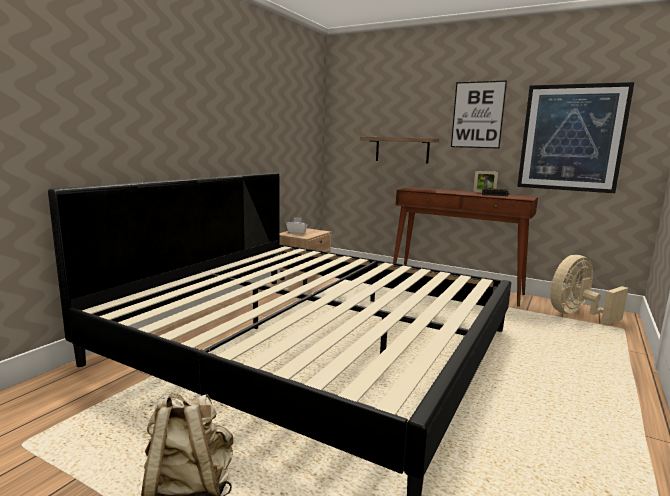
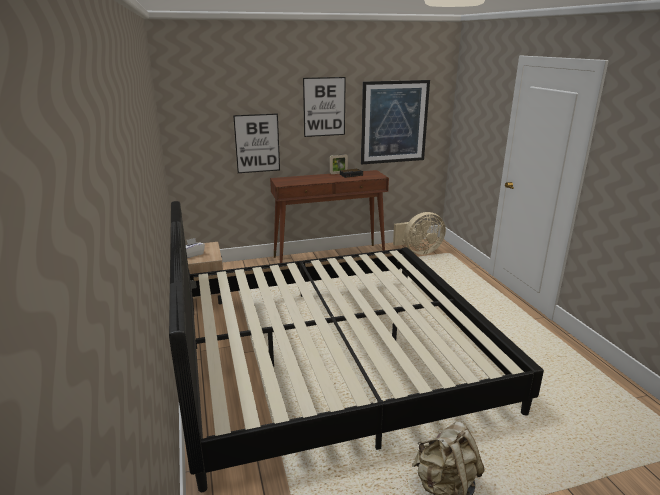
camera: 45 degrees left, 10 degrees up
shelf [360,137,439,163] -> picture [233,113,280,173]
beige fan [550,255,628,325] -> beige fan turned 120 degrees counterclockwise [393,212,446,255]

